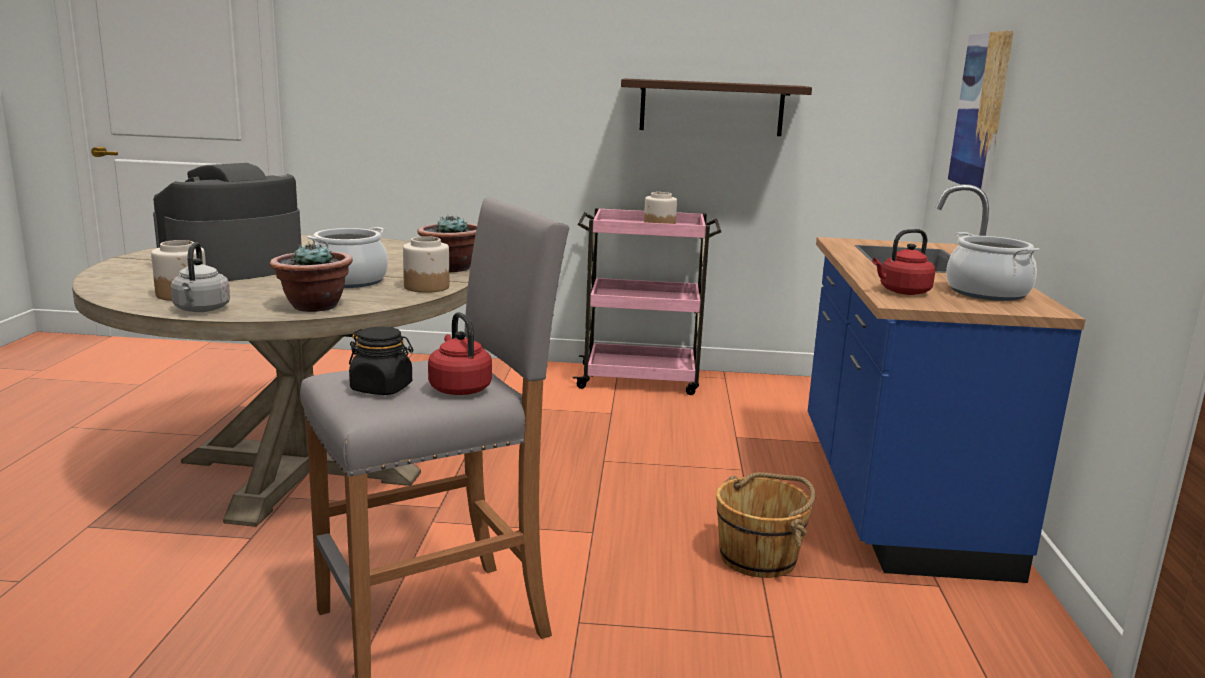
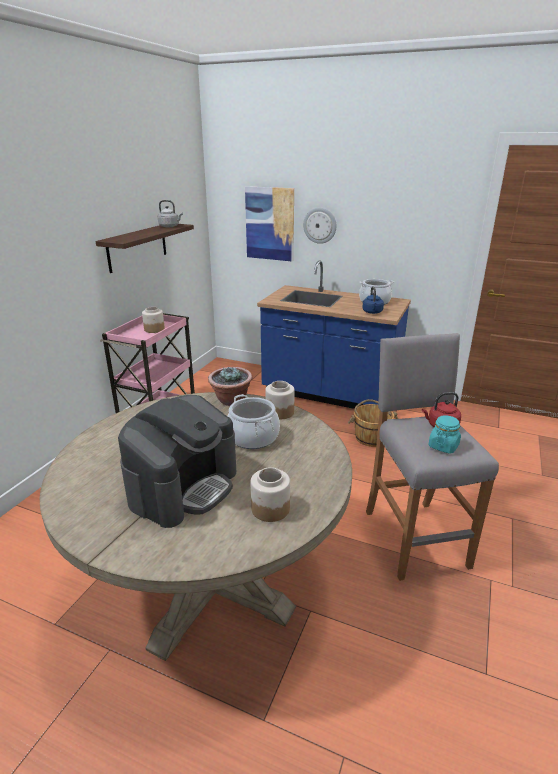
camera: 70 degrees left, 10 degrees up
coffee machine [153,163,302,281] -> coffee machine turned 120 degrees counterclockwise [118,395,236,528]
grey kettle [171,242,230,312] -> grey kettle moved to [158,200,183,227]
potted plant [270,242,353,312] -> none
black jar [349,327,413,395] -> turquoise jar [428,415,461,454]
red kettle [872,229,936,295] -> blue kettle [362,286,384,314]
none -> wall clock [303,207,336,244]

